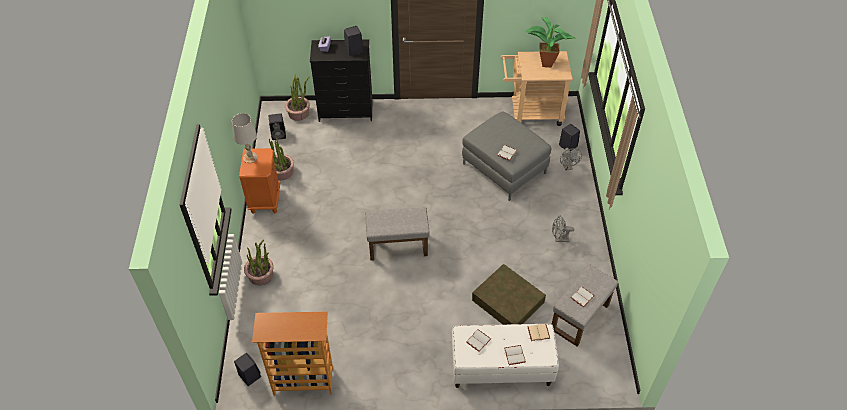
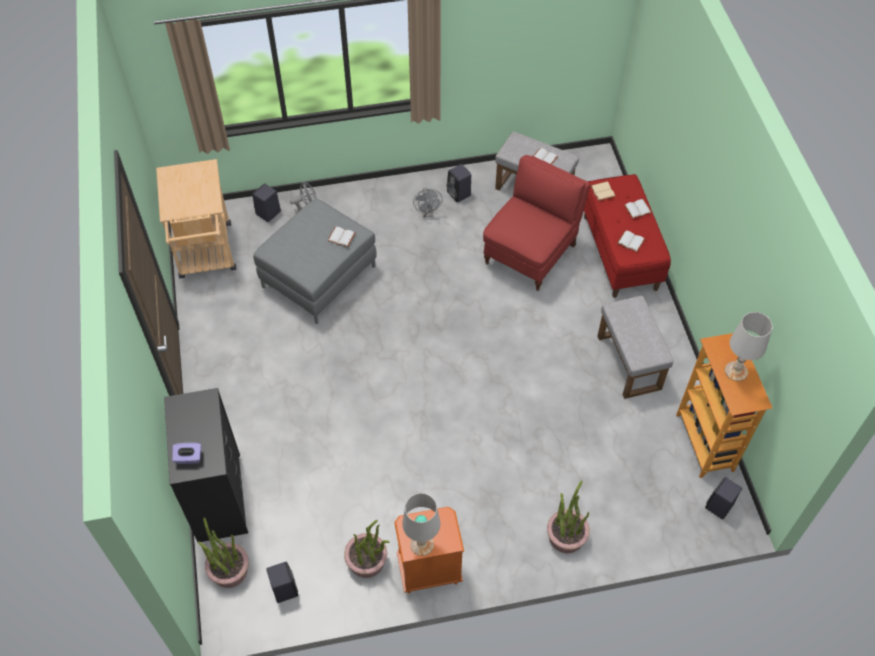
camera: 100 degrees left, 5 degrees up
black speaker [344,26,363,56] -> black speaker moved to [446,164,471,202]
grey ottoman [365,207,430,261] -> grey ottoman moved to [597,296,674,399]
white bench [452,324,559,388] -> red bench [584,174,671,298]
brown storage box [472,264,546,325] -> red armchair [483,155,590,291]
potted plant [525,17,576,67] -> none
none -> white table lamp [725,312,773,381]

